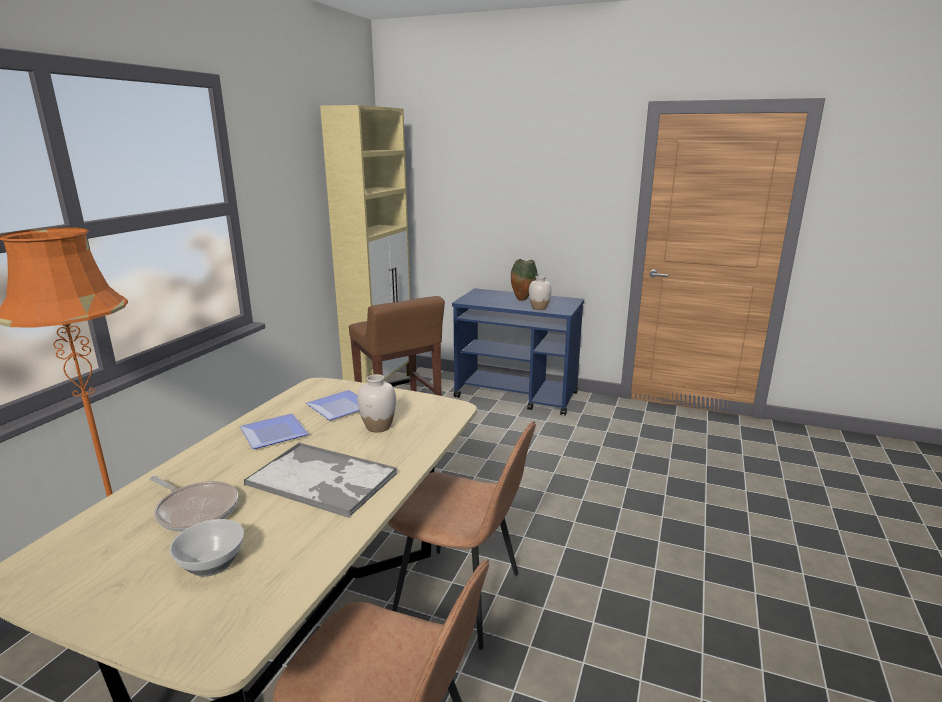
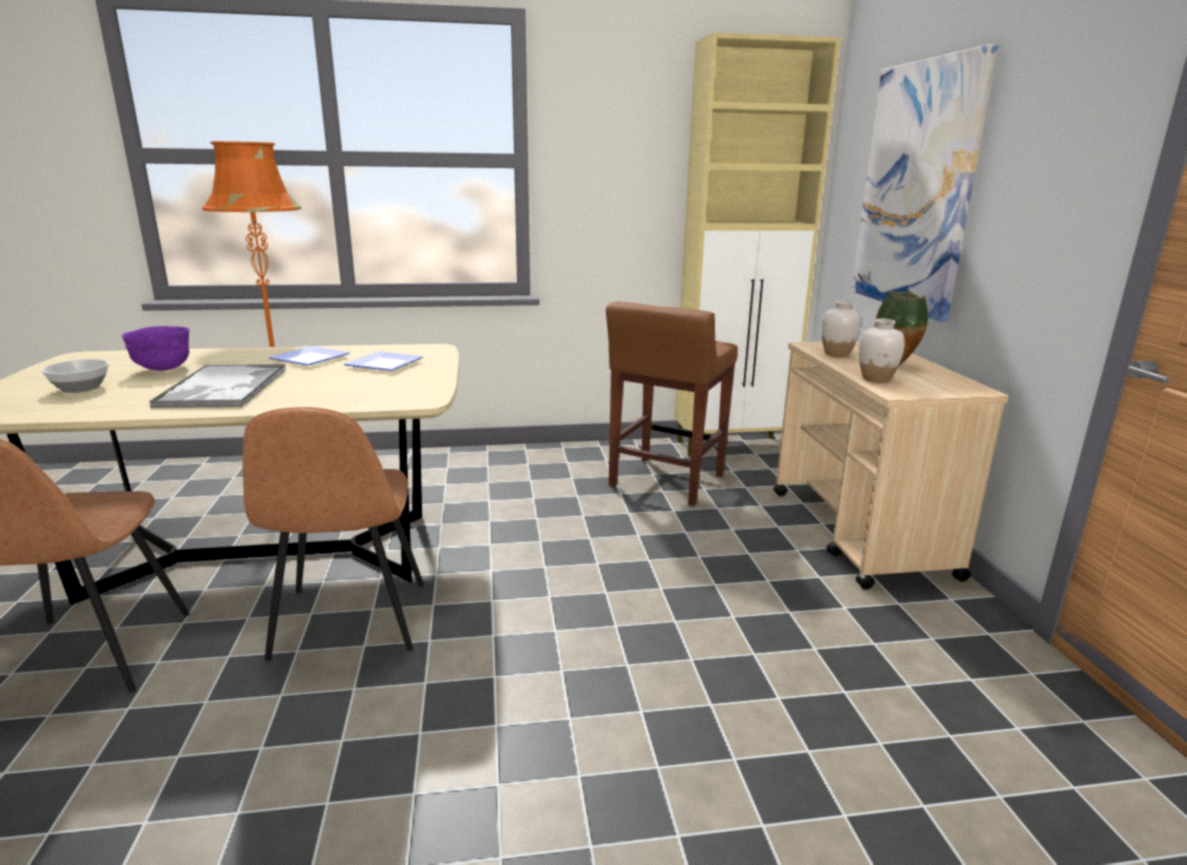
camera: 60 degrees right, 0 degrees up
frying pan [150,476,239,532] -> purple bowl [122,326,190,371]
white vase [357,374,396,433] -> white vase moved to [821,300,861,357]
blue cart [452,288,584,415] -> beige cart [773,341,1008,589]
none -> picture [851,44,999,322]

